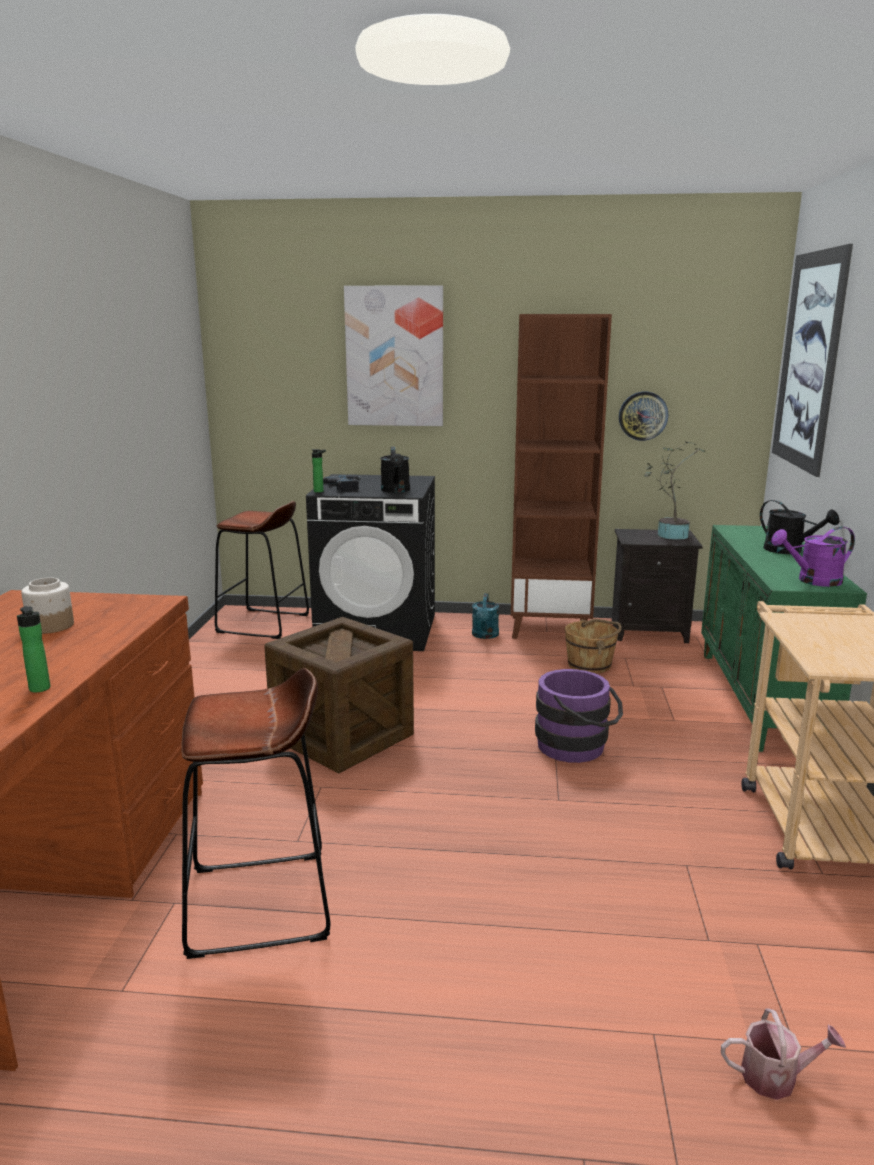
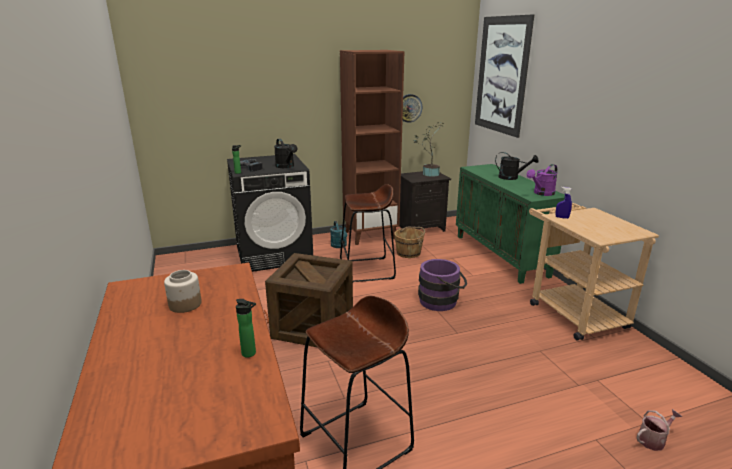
camera: 25 degrees left, 5 degrees up
brown stool [215,501,309,639] -> brown stool moved to [340,184,396,282]
picture [344,285,443,426] -> none
none -> blue spray bottle [556,187,572,219]

